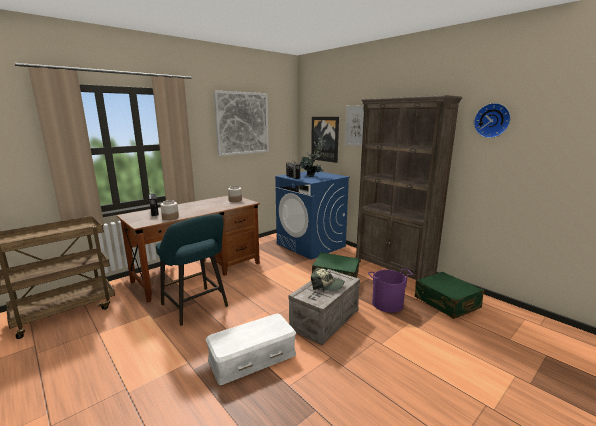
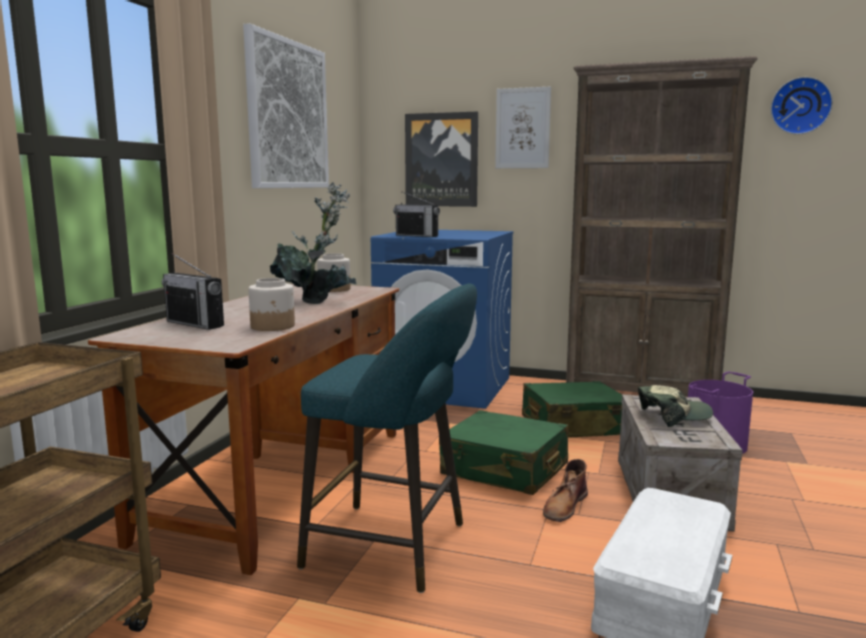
camera: 30 degrees left, 5 degrees down
potted plant [300,137,326,177] -> potted plant moved to [270,182,356,304]
green suitcase [415,272,484,319] -> green suitcase moved to [439,410,569,495]
none -> brown boot [543,459,588,522]

